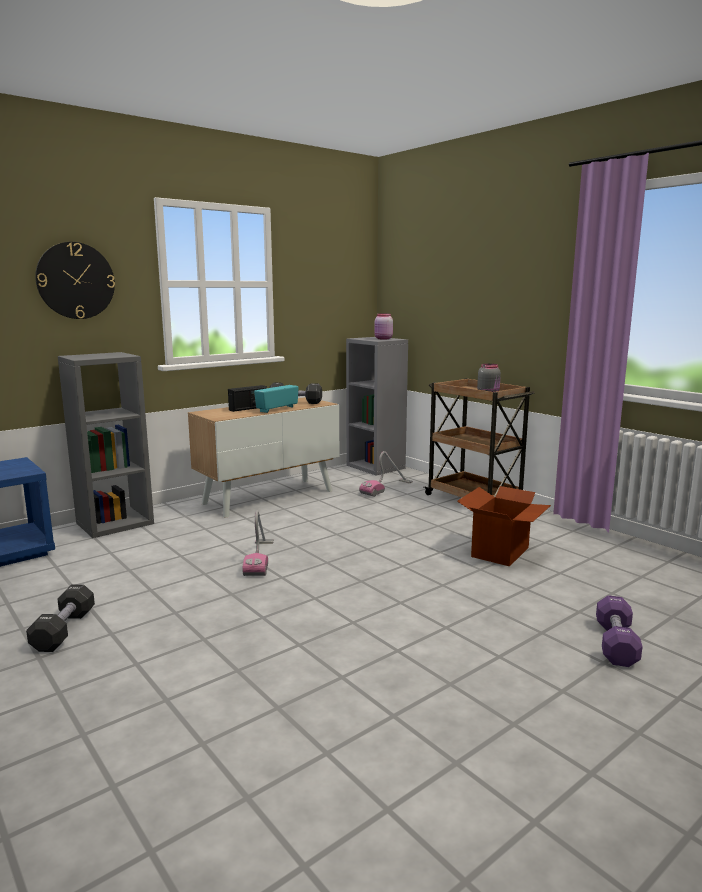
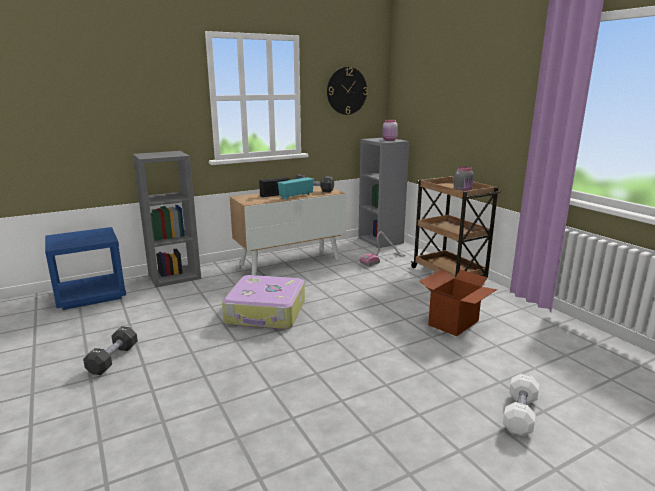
camera: 10 degrees right, 5 degrees up
wall clock [35,242,115,319] -> wall clock moved to [327,67,367,115]
vacuum cleaner [243,511,274,576] -> suitcase [222,275,305,330]
purple dumbbell [596,595,643,667] -> white dumbbell [503,373,539,436]

